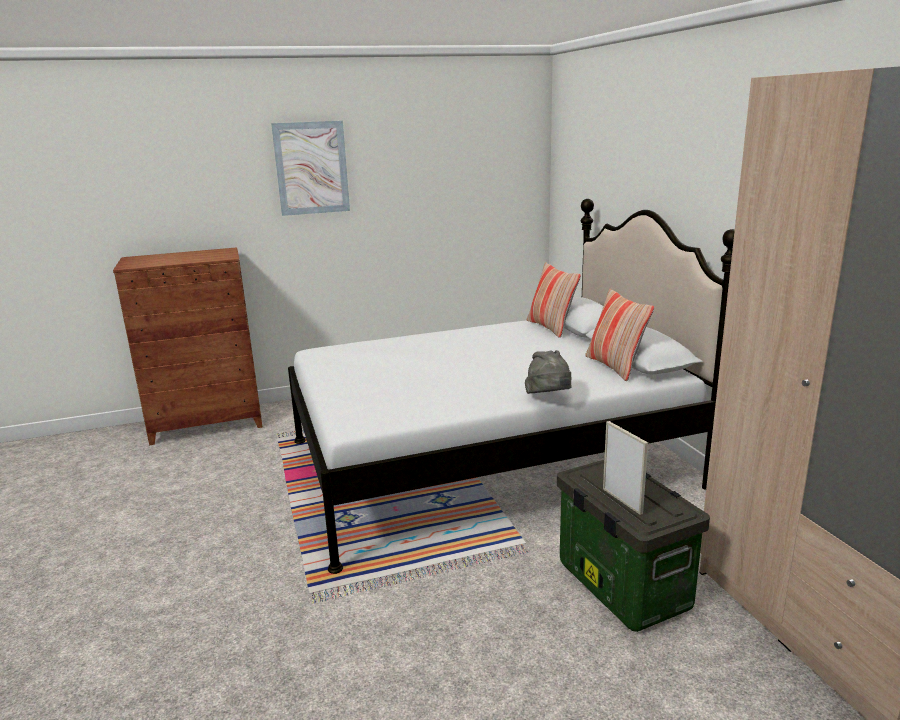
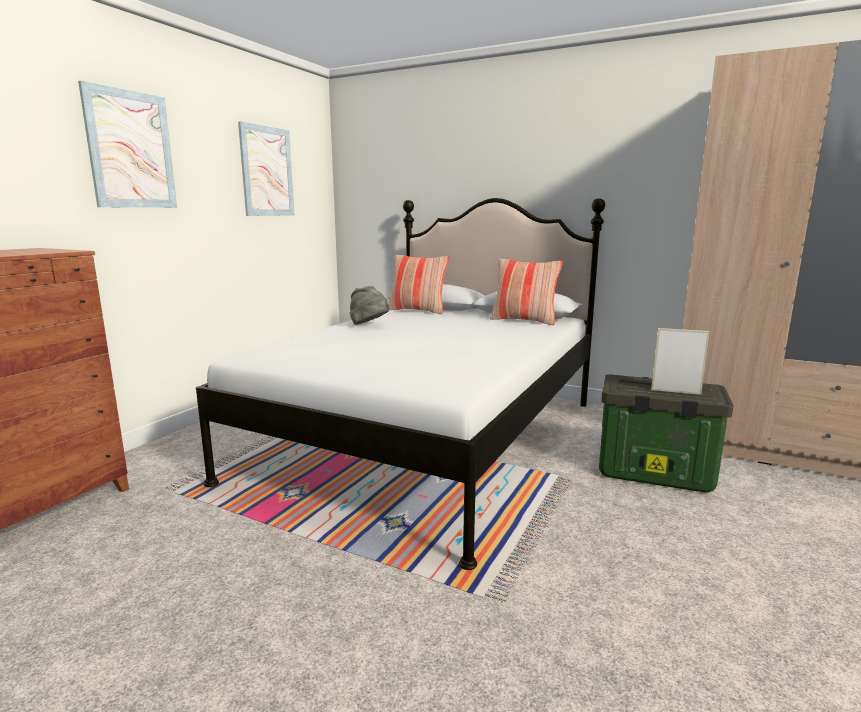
camera: 45 degrees left, 5 degrees down
grey hat [525,350,571,394] -> grey hat moved to [350,286,389,325]
none -> picture [238,121,294,216]

